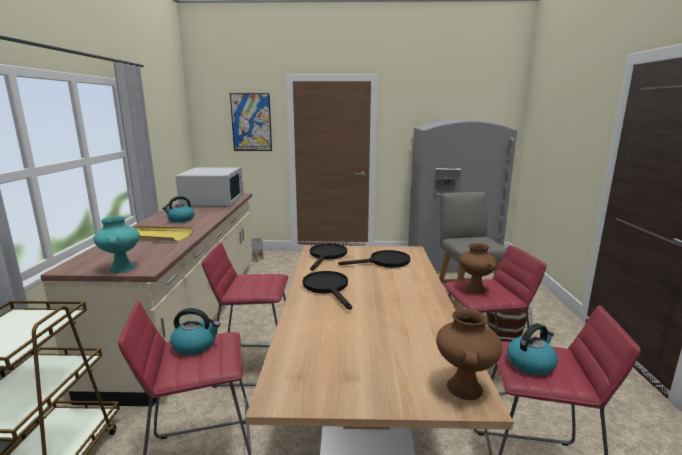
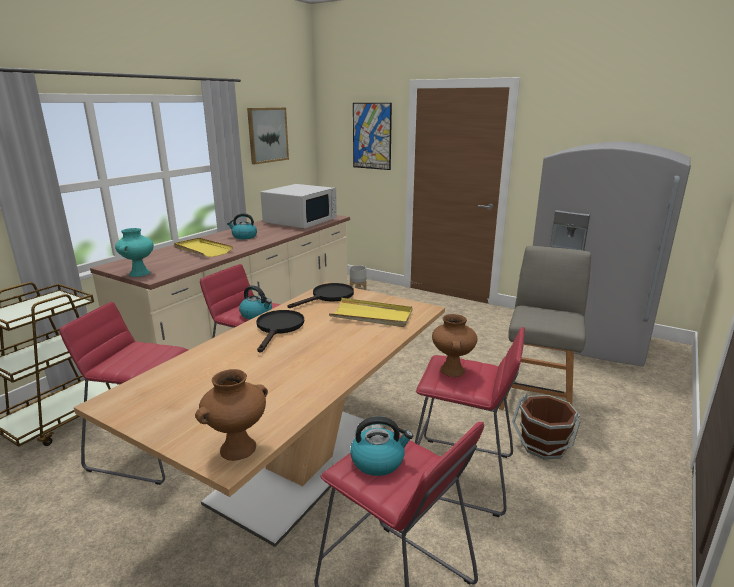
camera: 30 degrees right, 5 degrees up
kettle [170,308,220,355] -> kettle moved to [239,286,272,320]
black frying pan [338,250,410,268] -> yellow tray [329,298,412,327]
none -> picture [247,108,289,164]

